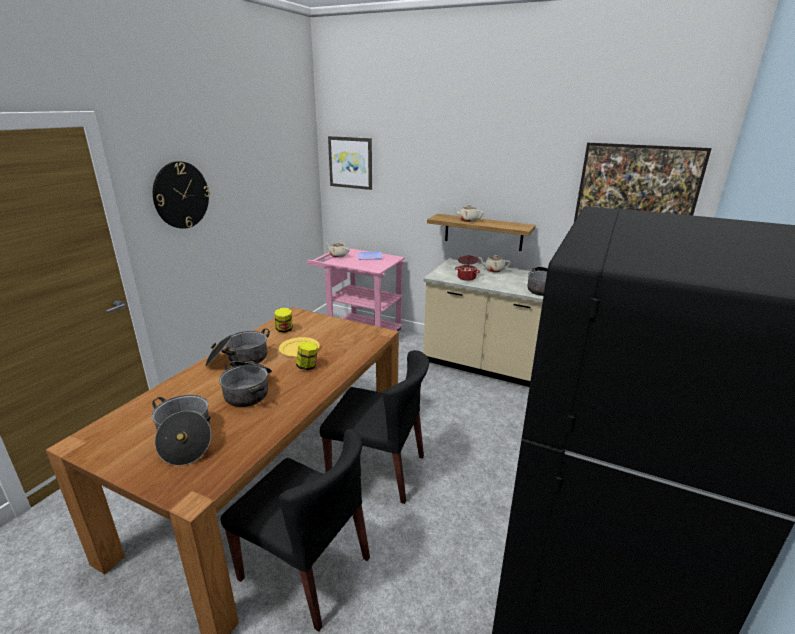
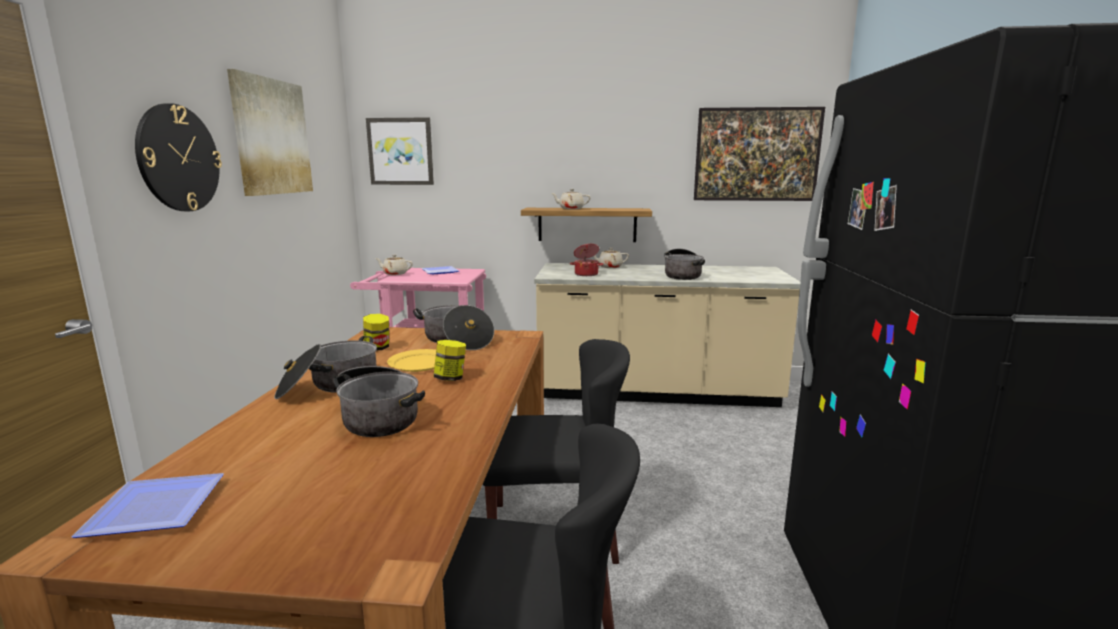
camera: 20 degrees left, 10 degrees down
cooking pot [152,395,211,466] -> cooking pot moved to [413,305,494,350]
none -> plate [71,473,224,538]
none -> picture [227,69,313,196]

